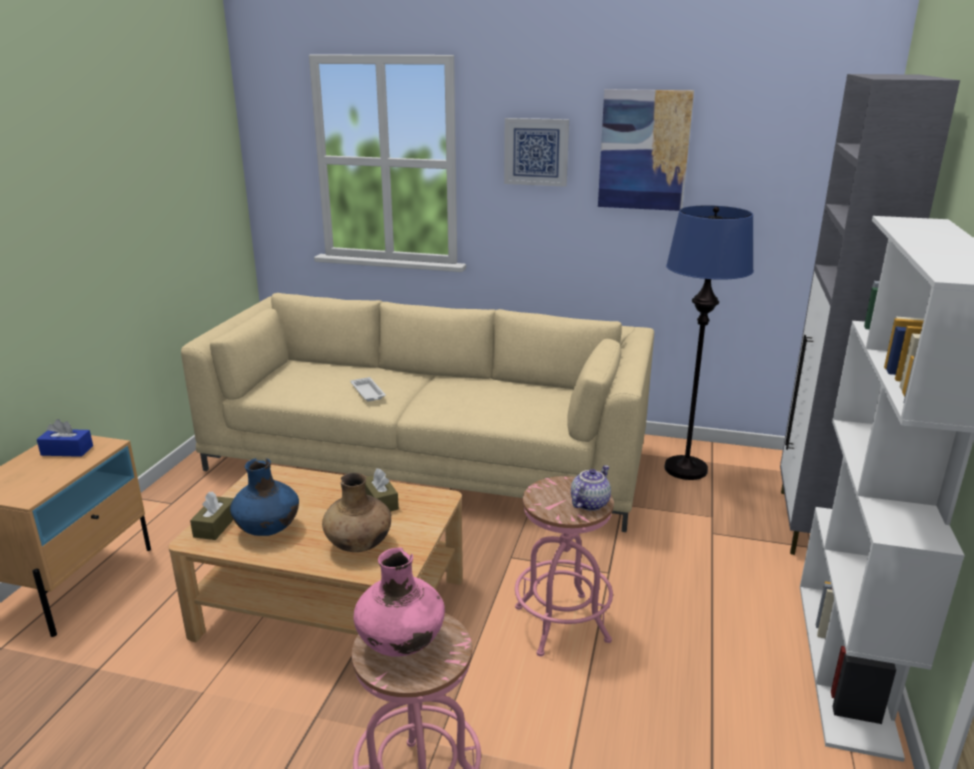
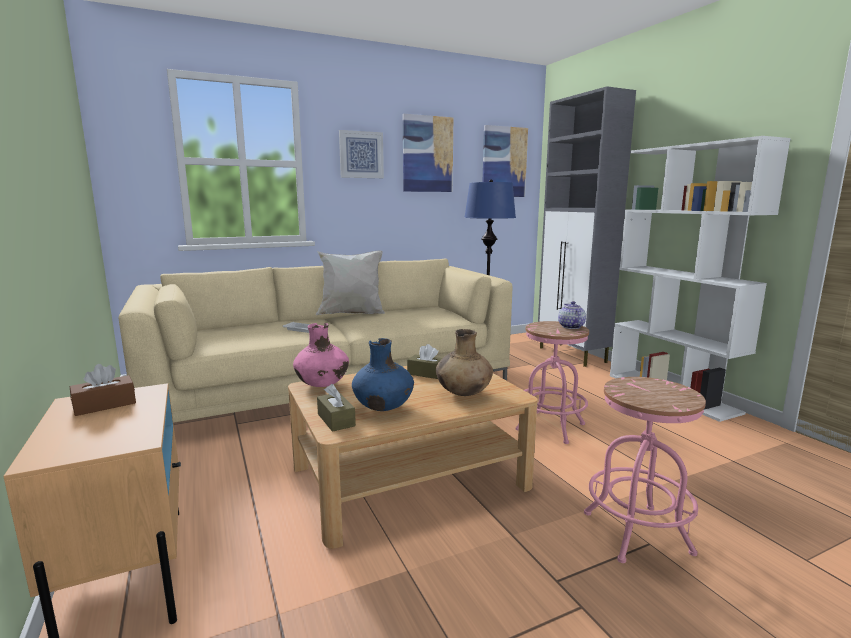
camera: 40 degrees left, 10 degrees down
blue tissue box [37,419,93,457] -> brown tissue box [70,364,136,416]
pink vase [354,548,445,657] -> pink vase moved to [293,323,349,387]
none -> white pillow [316,251,385,315]
none -> picture [483,125,528,197]

